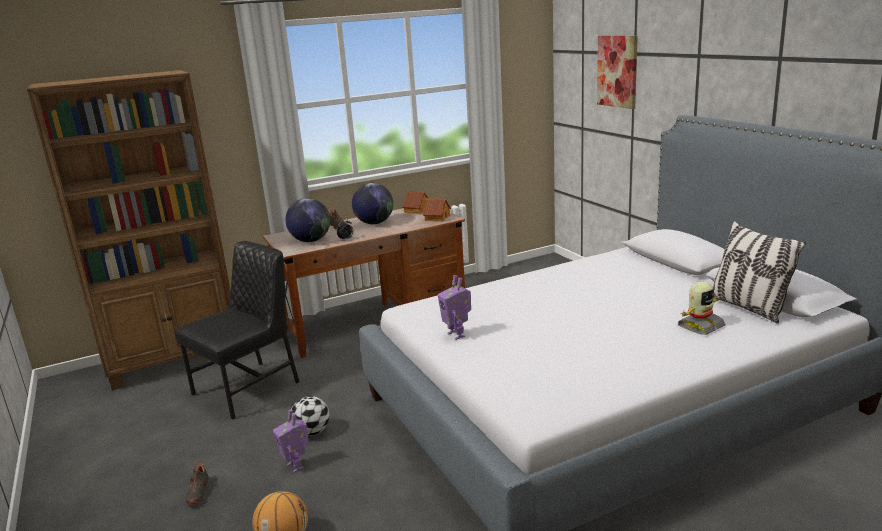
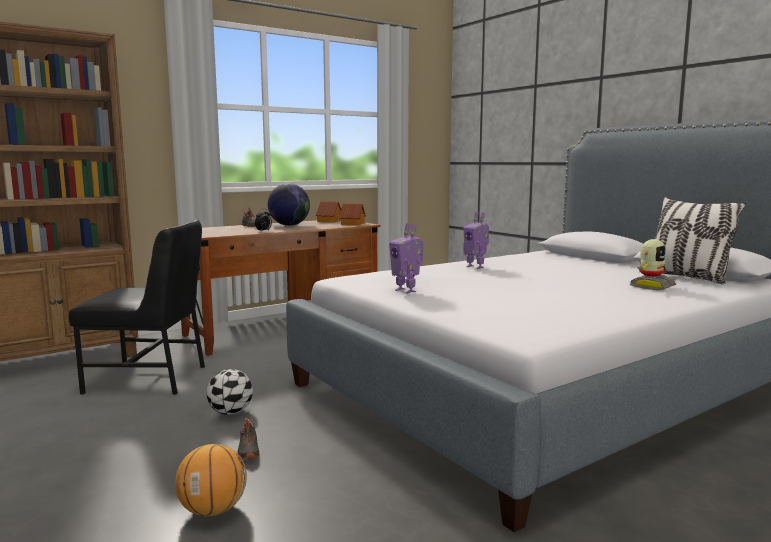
camera: 10 degrees left, 10 degrees down
black chair [175,241,299,420] -> black chair turned 60 degrees clockwise [69,219,205,395]
black shoe [186,462,210,505] -> black shoe moved to [237,417,259,459]
toy robot [273,410,309,473] -> toy robot moved to [463,212,489,269]
globe [285,198,330,242] -> none
picture [597,36,638,109] -> none

